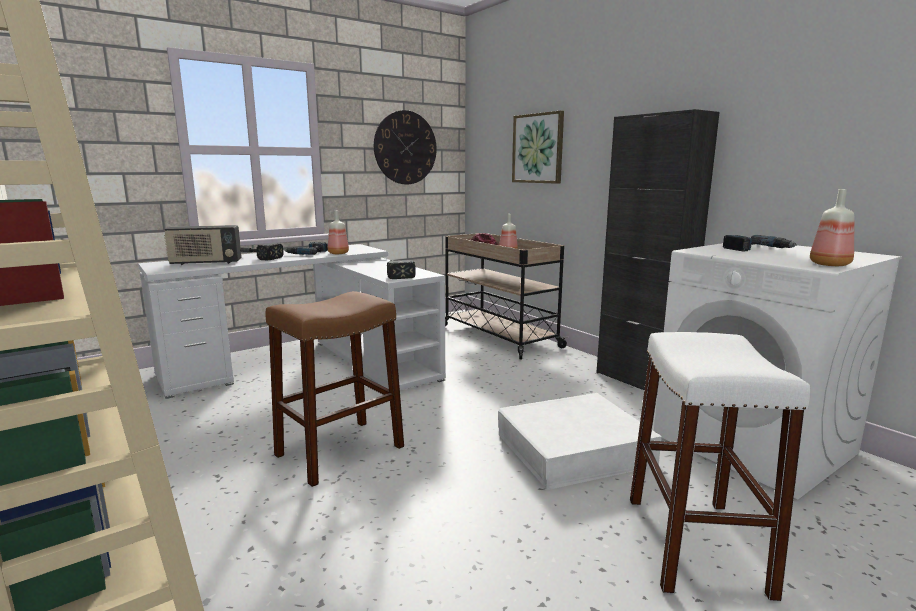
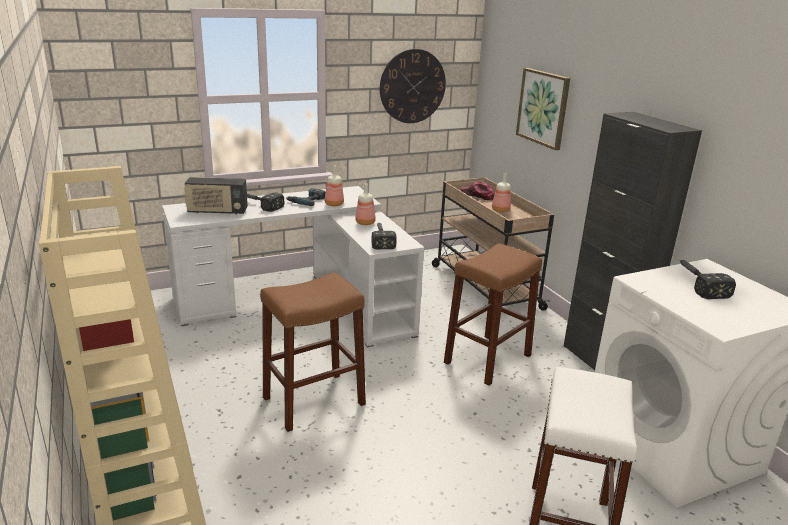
camera: 10 degrees right, 10 degrees up
white storage box [498,393,662,490] -> none
power drill [723,235,796,251] -> hammer [679,260,736,299]
bottle [810,189,854,266] -> bottle moved to [355,183,376,225]
none -> brown stool [444,243,542,386]

